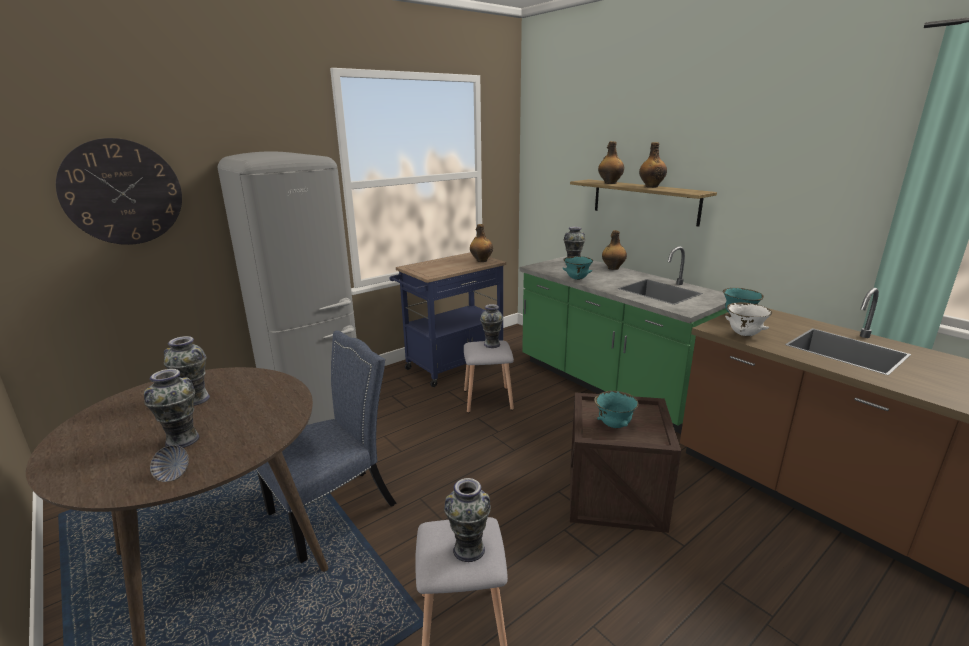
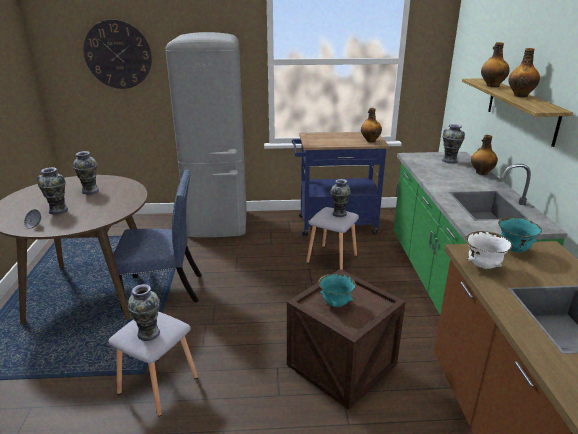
camera: 35 degrees right, 5 degrees up
turquoise bowl [563,256,593,280] -> none

